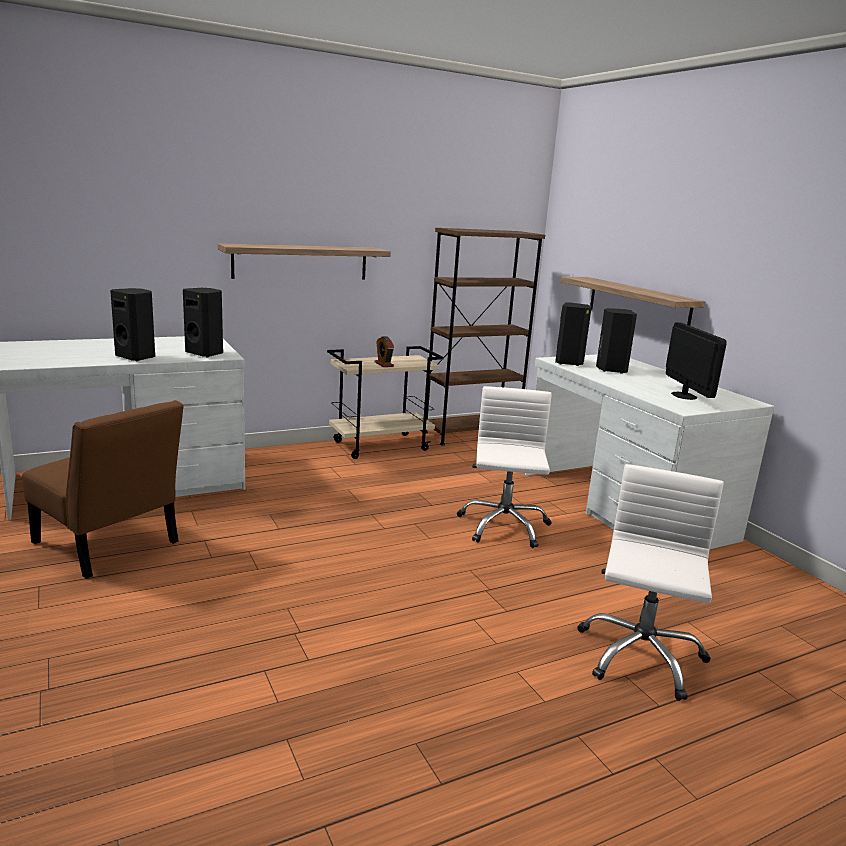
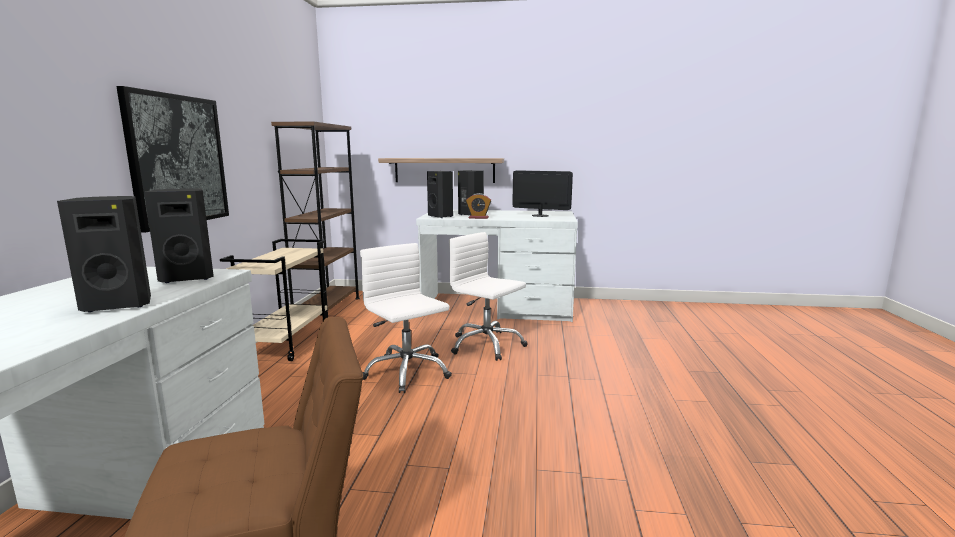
camera: 55 degrees left, 5 degrees down
shelf [218,243,391,279] -> picture [116,86,229,233]
alarm clock [374,336,394,367] -> alarm clock moved to [466,193,491,219]
white office chair [578,464,723,701] -> white office chair moved to [360,243,452,393]

